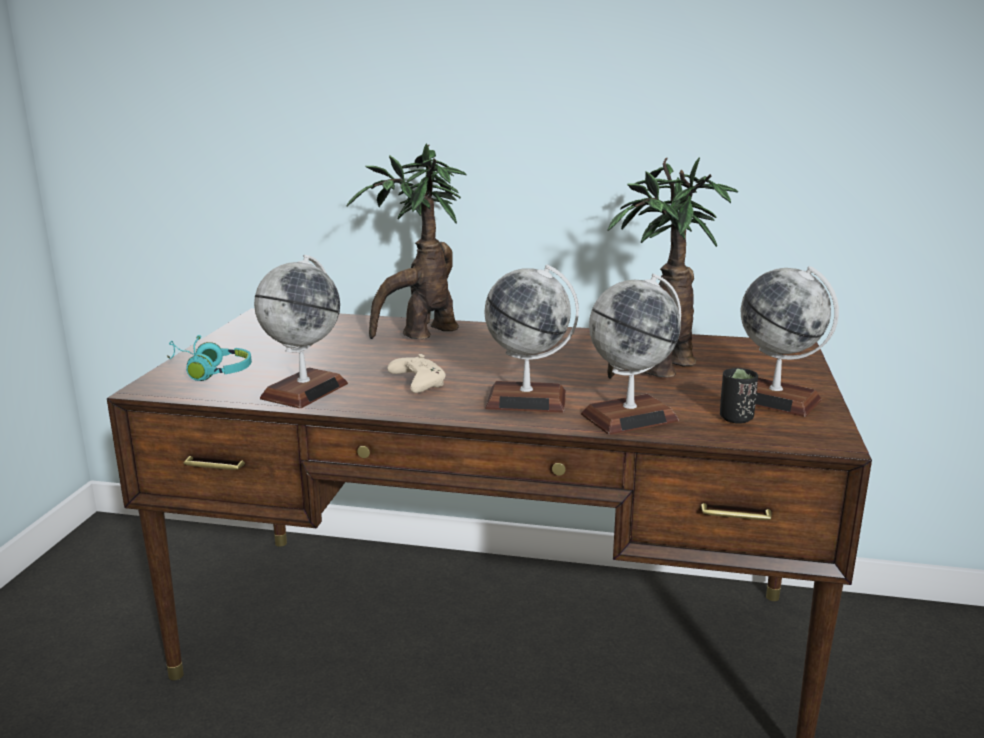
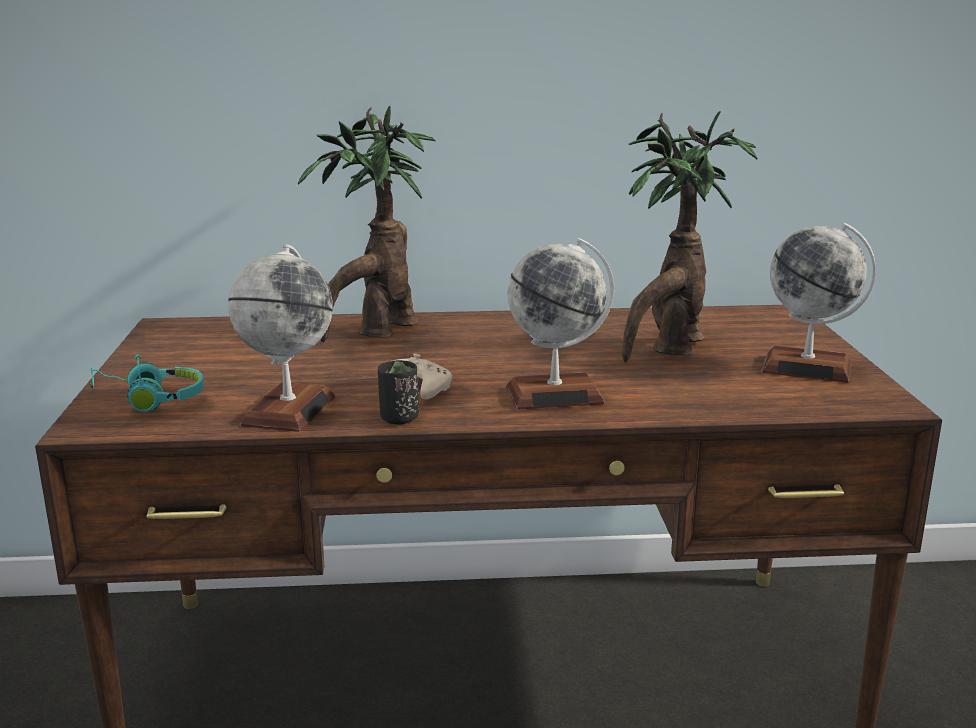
camera: 15 degrees left, 0 degrees up
globe [581,274,681,435] -> none
black cup [720,368,758,424] -> black cup moved to [378,360,419,424]

